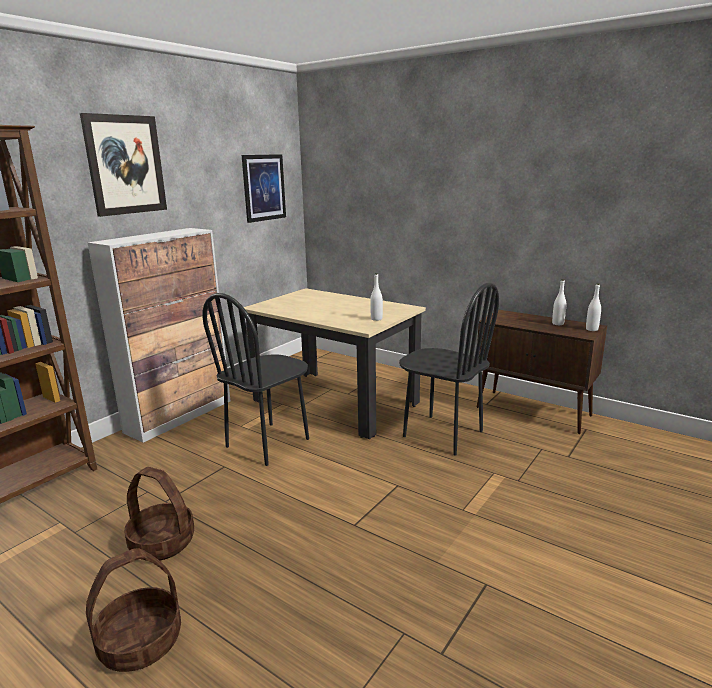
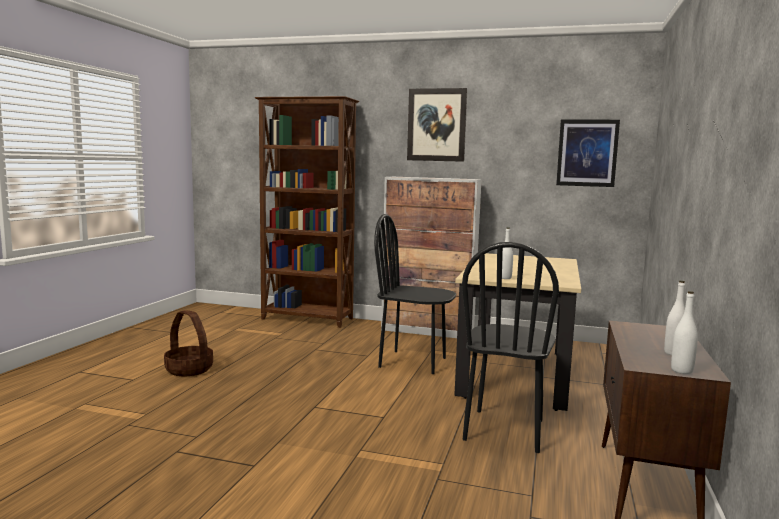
camera: 70 degrees right, 10 degrees down
basket [124,467,194,561] -> none

